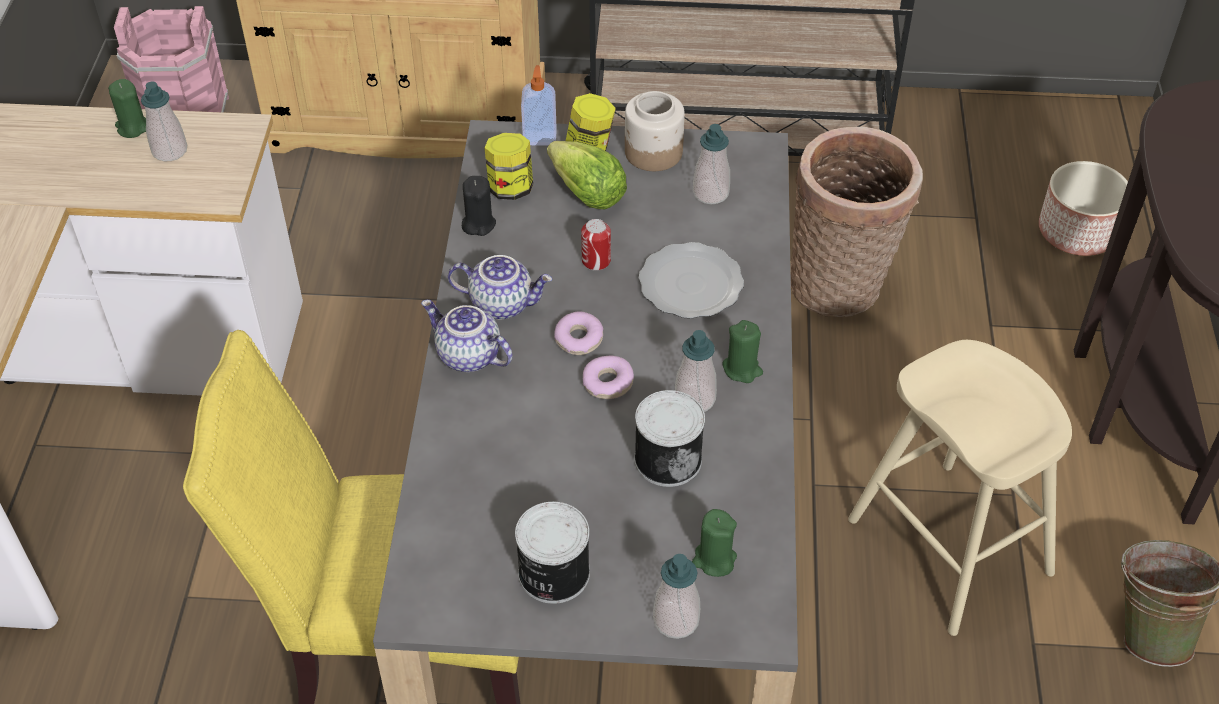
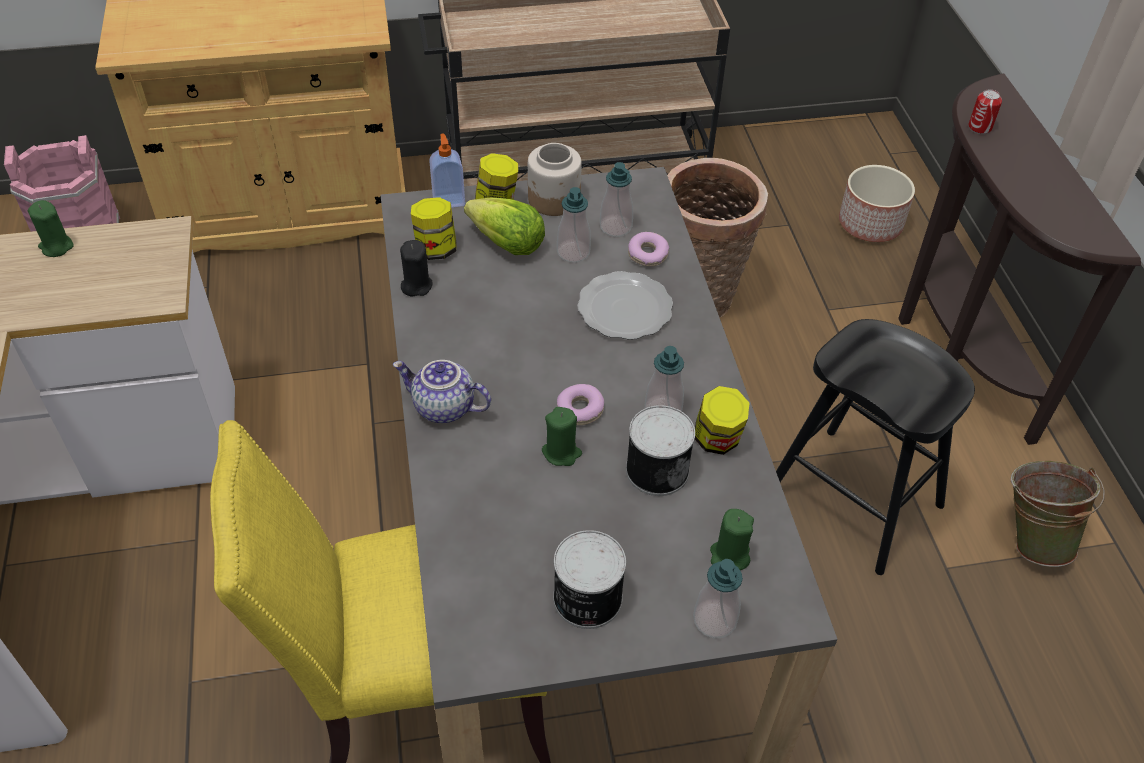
camera: 15 degrees left, 0 degrees up
soap dispenser [141,82,187,161] -> soap dispenser moved to [557,187,591,263]
teapot [448,255,553,319] -> none
donut [554,312,603,355] -> donut moved to [628,232,669,267]
can [581,219,611,271] -> can moved to [968,89,1002,134]
green candle [723,320,763,383] -> green candle moved to [542,407,582,466]
beige stool [848,340,1072,636] -> black stool [776,319,975,575]
none -> jar [695,386,749,455]

